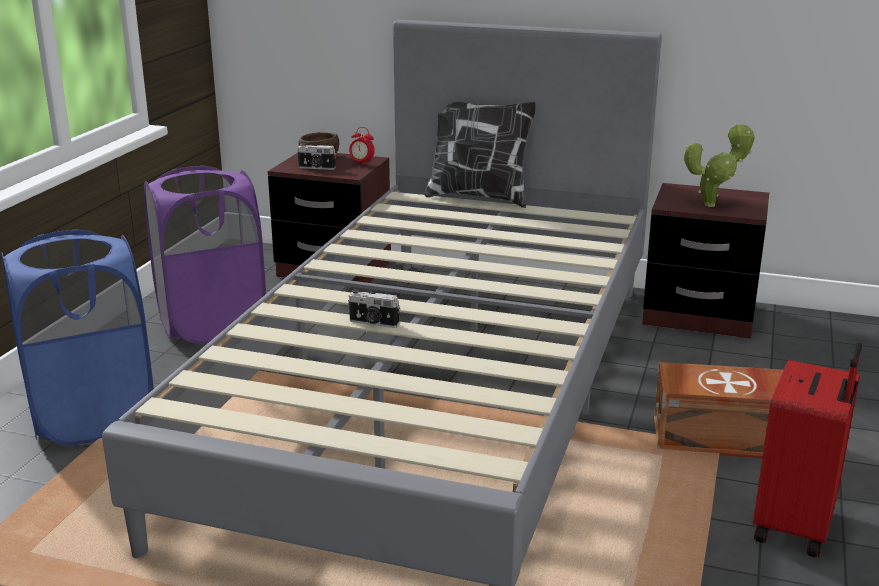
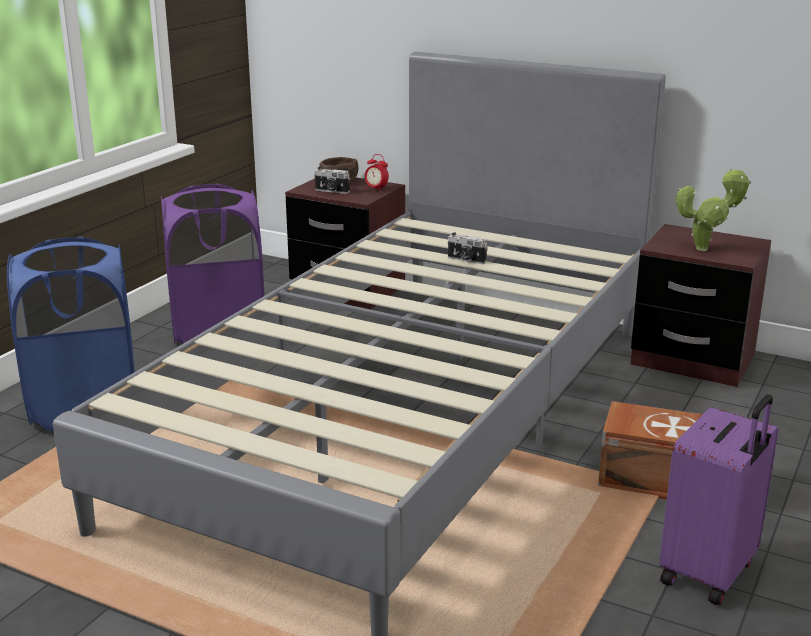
camera: 10 degrees right, 0 degrees up
camera [348,289,400,328] -> camera moved to [448,232,488,264]
pillow [424,102,535,208] -> none
red suitcase [753,342,862,558] -> purple suitcase [659,394,778,606]

